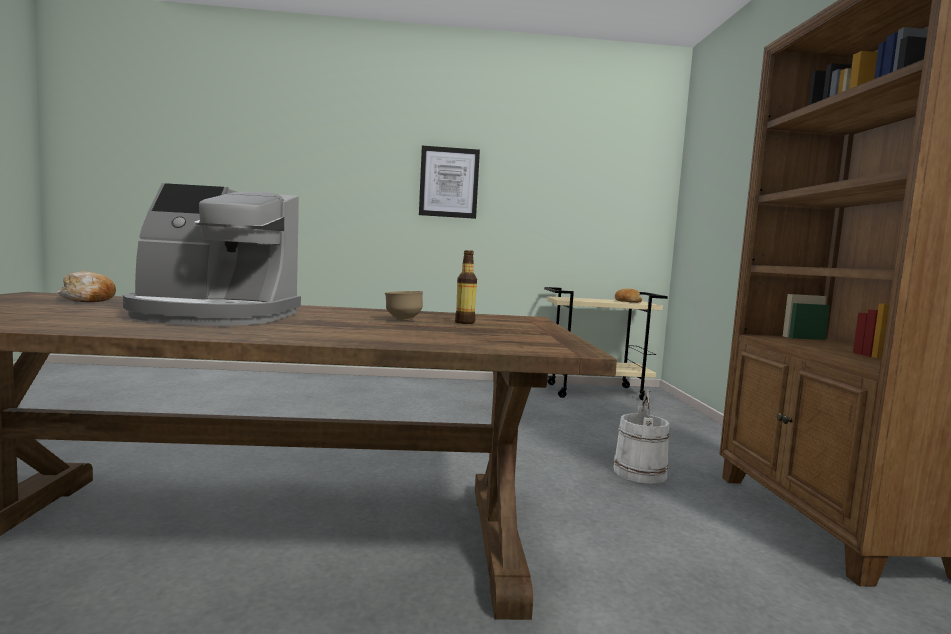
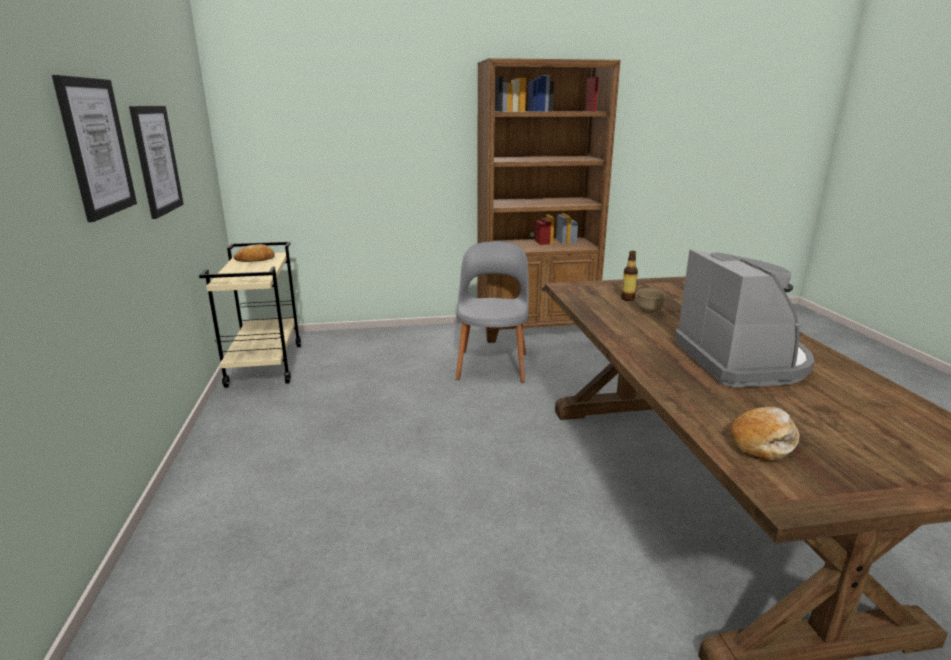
camera: 95 degrees left, 15 degrees up
white bucket [613,390,670,484] -> grey chair [456,242,529,383]
none -> picture [129,106,184,219]

